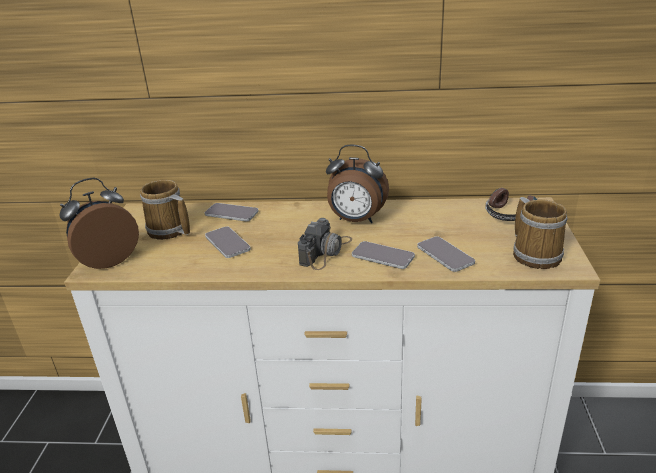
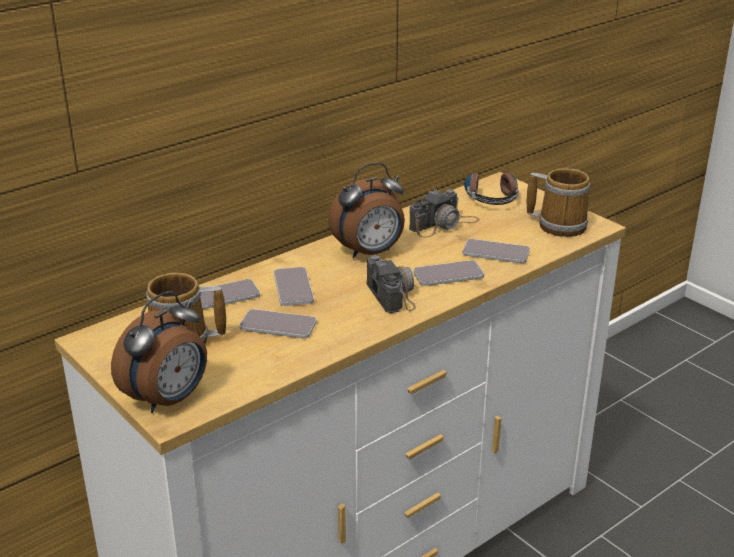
camera: 45 degrees left, 0 degrees up
alarm clock [60,178,139,269] -> alarm clock turned 150 degrees counterclockwise [111,291,207,413]
none -> phone [274,267,314,306]
none -> camera [409,189,479,238]

